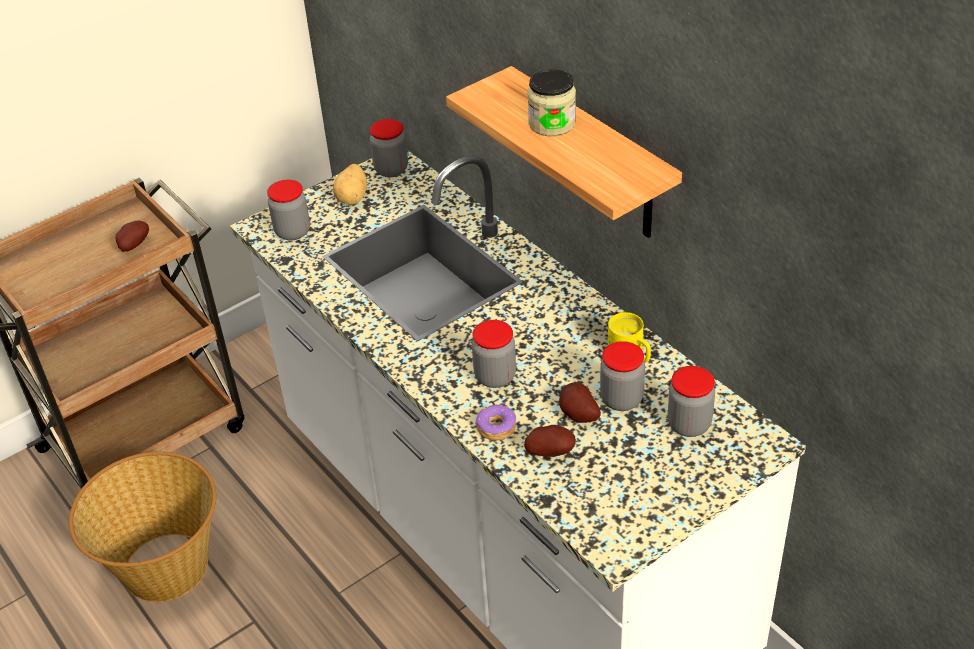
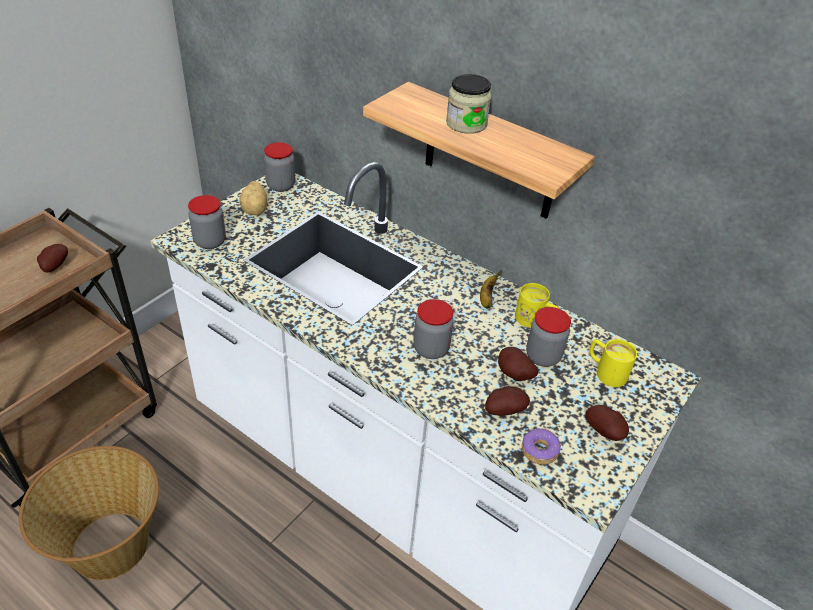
camera: 20 degrees left, 0 degrees up
donut [475,404,516,440] -> donut moved to [522,428,561,465]
jar [668,366,715,437] -> yellow mug [590,339,637,387]
none -> banana [480,270,502,309]
none -> potato [585,405,629,441]

